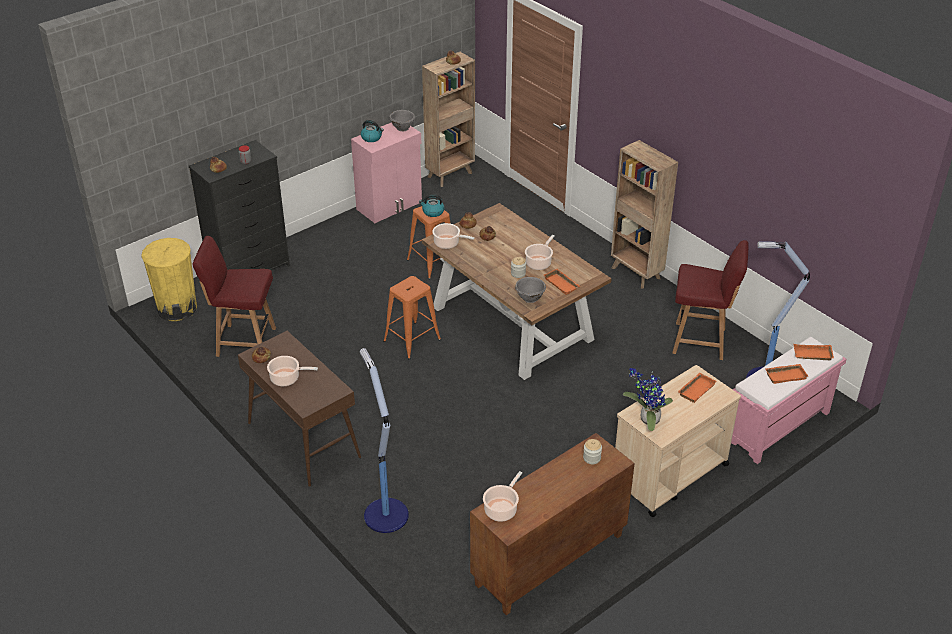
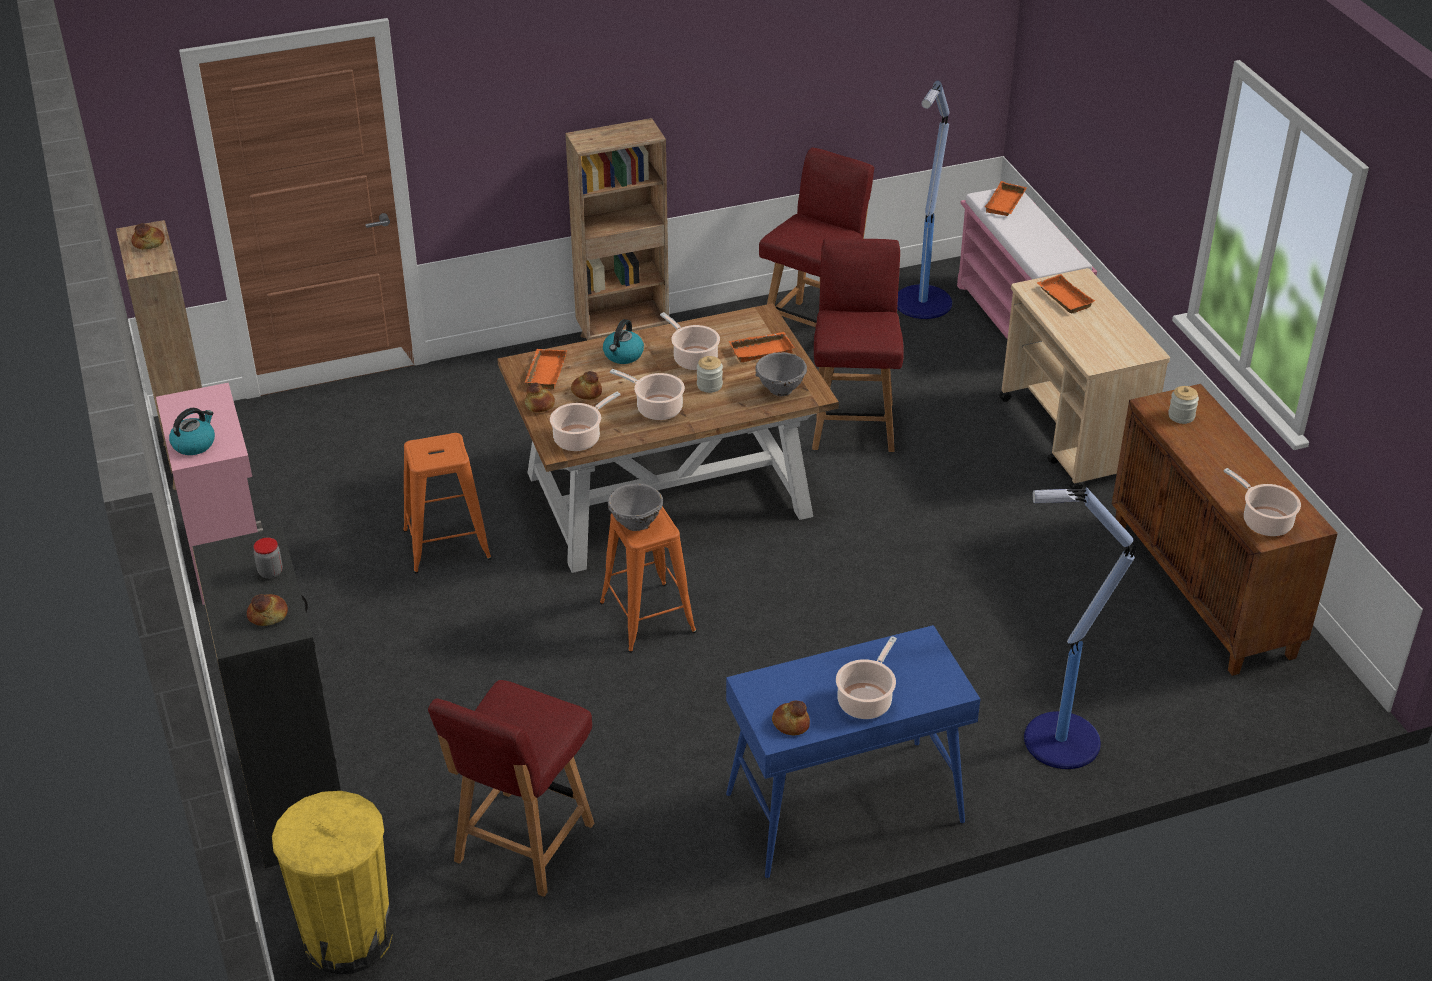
camera: 70 degrees left, 0 degrees up
brown console table [238,331,361,487] -> blue console table [726,625,981,878]
grey bowl [389,110,415,131] -> grey bowl moved to [608,483,663,531]
kettle [419,194,444,217] -> kettle moved to [603,319,644,364]
potted plant [623,368,673,431] -> none
orange tray [765,364,808,384] -> orange tray moved to [524,349,567,389]
none -> cooking pot [610,369,685,420]
none -> red chair [812,238,904,452]

